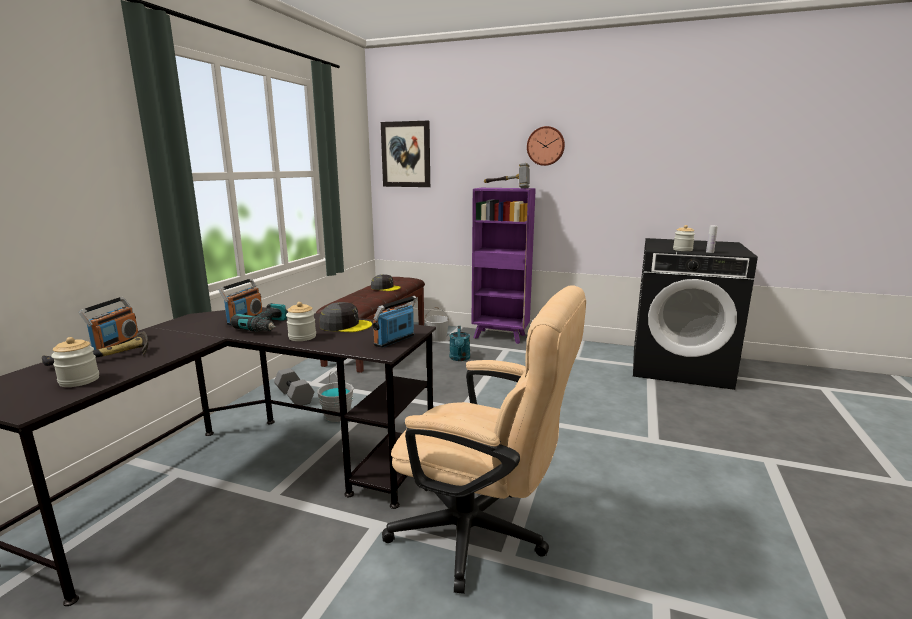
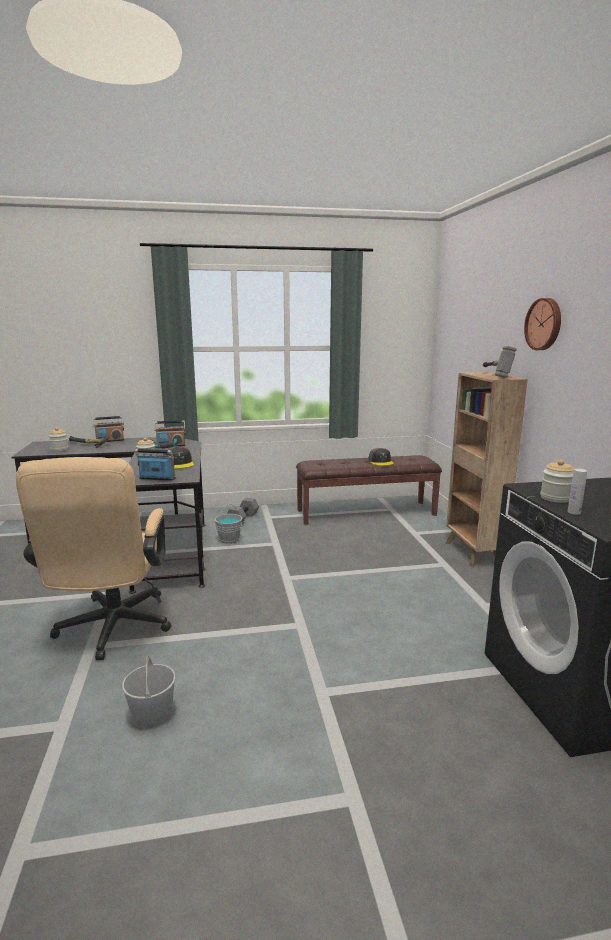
camera: 60 degrees right, 0 degrees up
picture [381,121,430,187] -> none
white bucket [425,307,449,342] -> white bucket moved to [122,656,176,730]
turquoise watering can [449,326,470,361] -> none
purple bookcase [471,188,536,344] -> brown bookcase [446,372,528,567]

